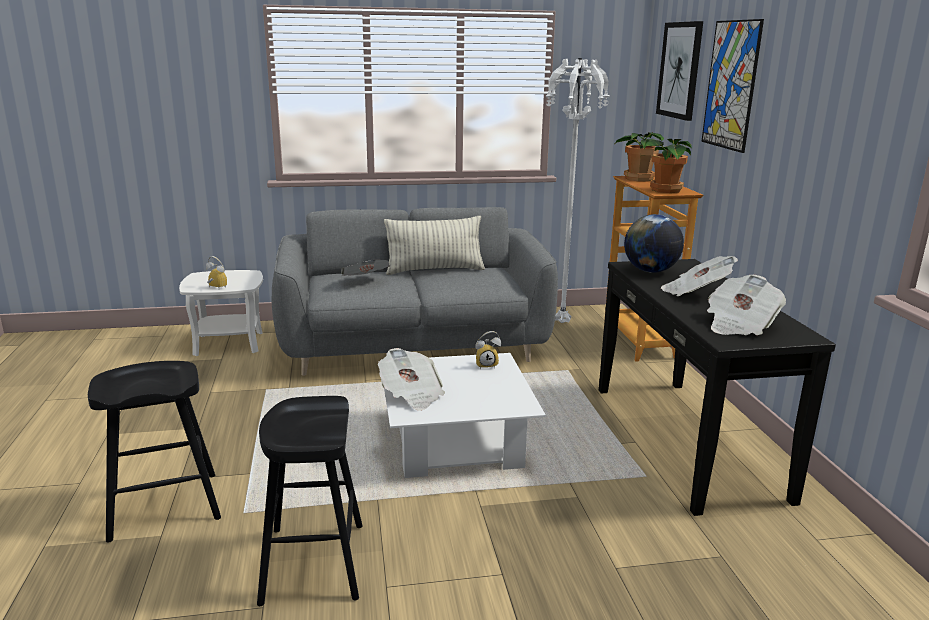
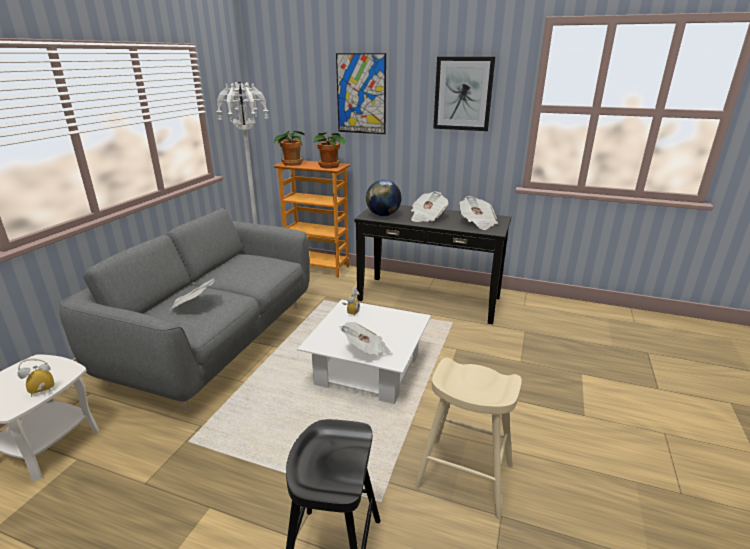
camera: 60 degrees left, 5 degrees up
black stool [257,396,363,606] -> beige stool [414,358,522,518]
pillow [384,216,485,275] -> none
picture [656,21,703,121] -> picture moved to [433,57,495,131]

